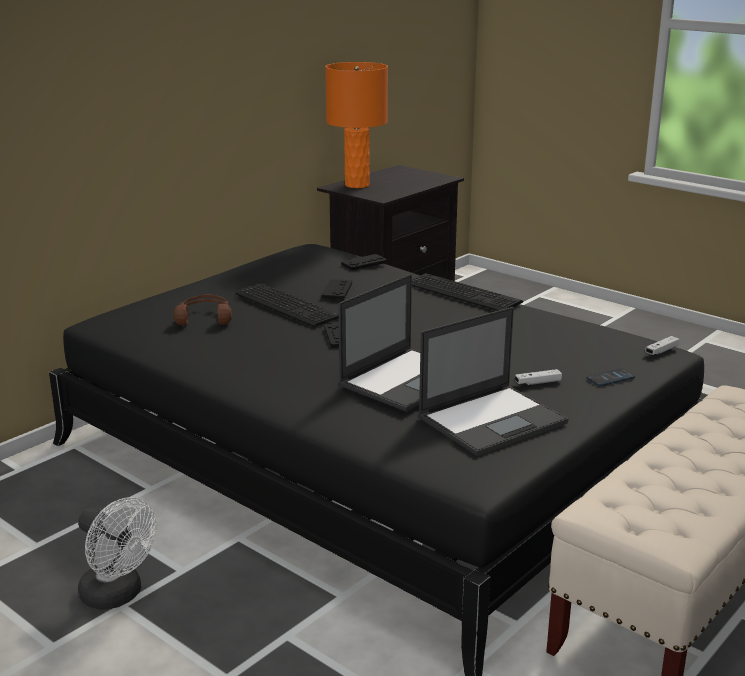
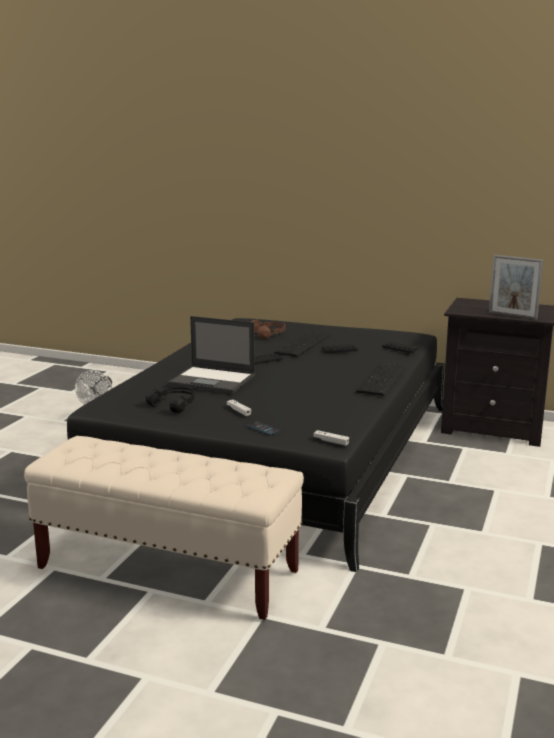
camera: 70 degrees right, 5 degrees down
orange table lamp [325,62,388,188] -> none
laptop [418,307,569,456] -> black headphones [145,387,195,413]
none -> picture frame [489,255,543,320]

